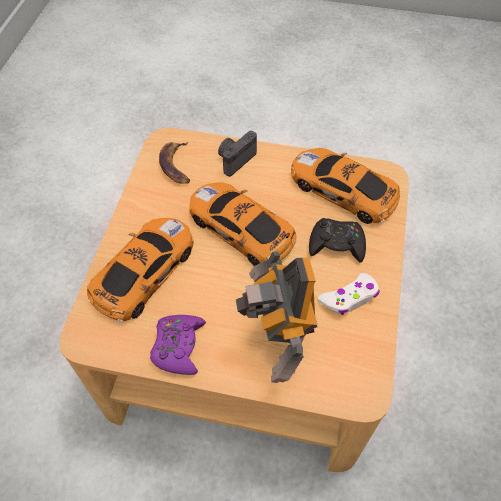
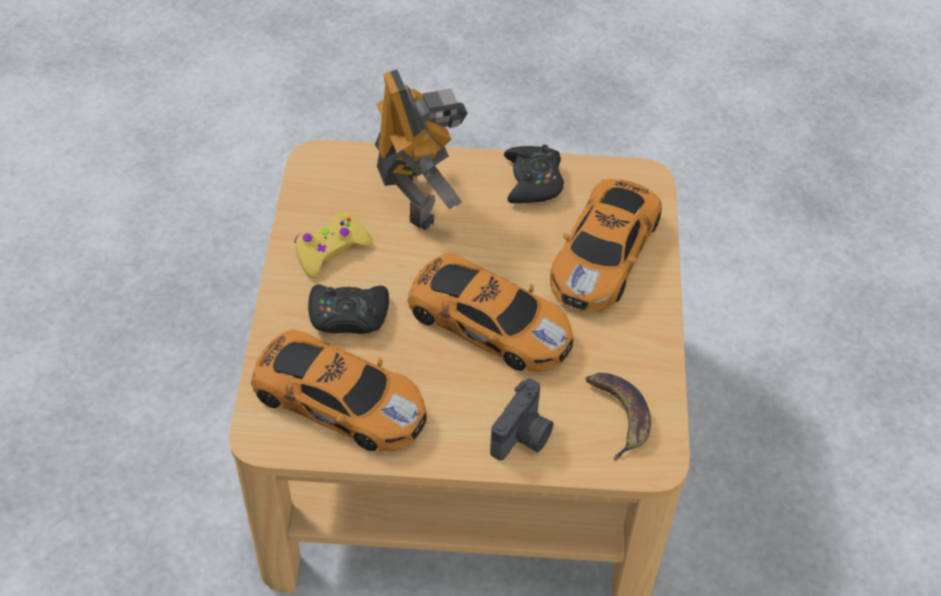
camera: 170 degrees right, 5 degrees down
purple game controller [150,315,206,375] -> black game controller [504,145,564,203]
white game controller [318,273,380,315] -> yellow game controller [294,212,373,278]

